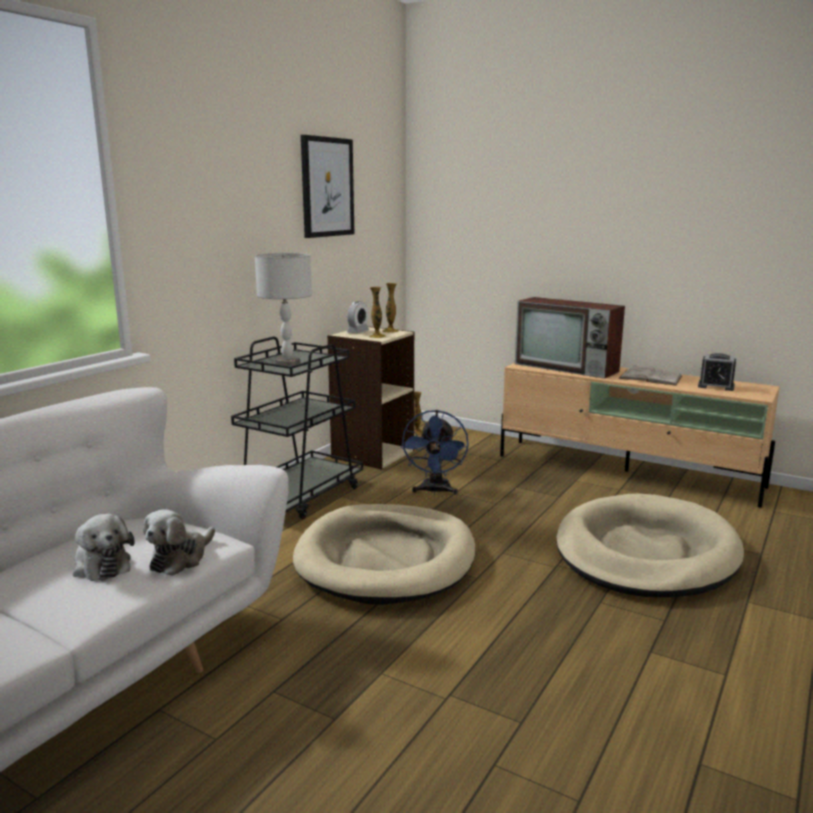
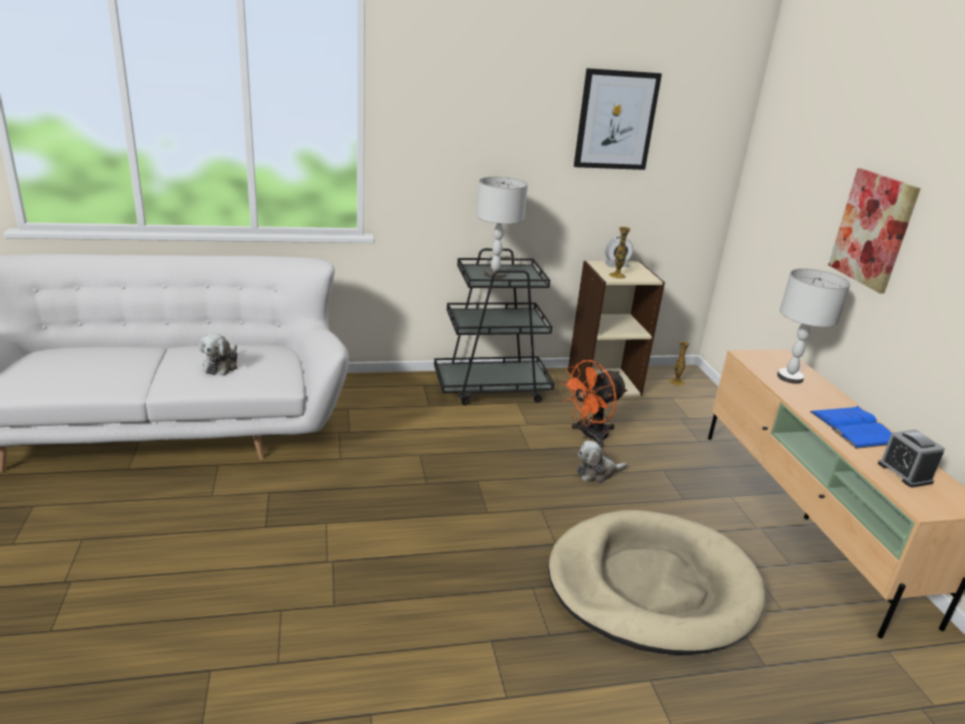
camera: 45 degrees right, 10 degrees up
plush toy [143,509,215,576] -> plush toy moved to [577,441,627,483]
beige dog bed [293,504,475,605] -> none
vase [383,283,399,333] -> none
blue fan [401,410,469,495] -> orange fan [561,360,627,448]
television [515,297,625,379] -> grey table lamp [777,268,850,384]
white book [618,365,682,386] -> blue book [810,406,892,449]
none -> picture [828,168,921,293]

